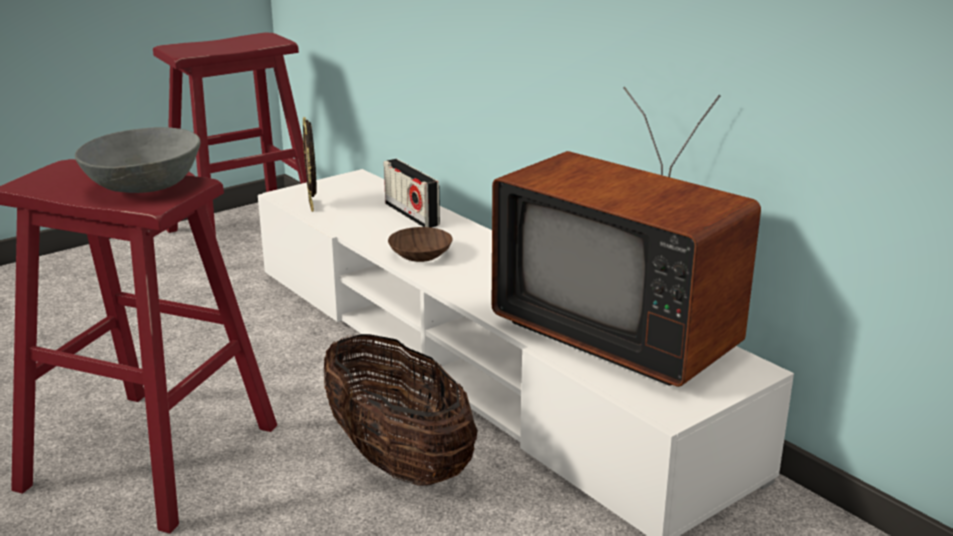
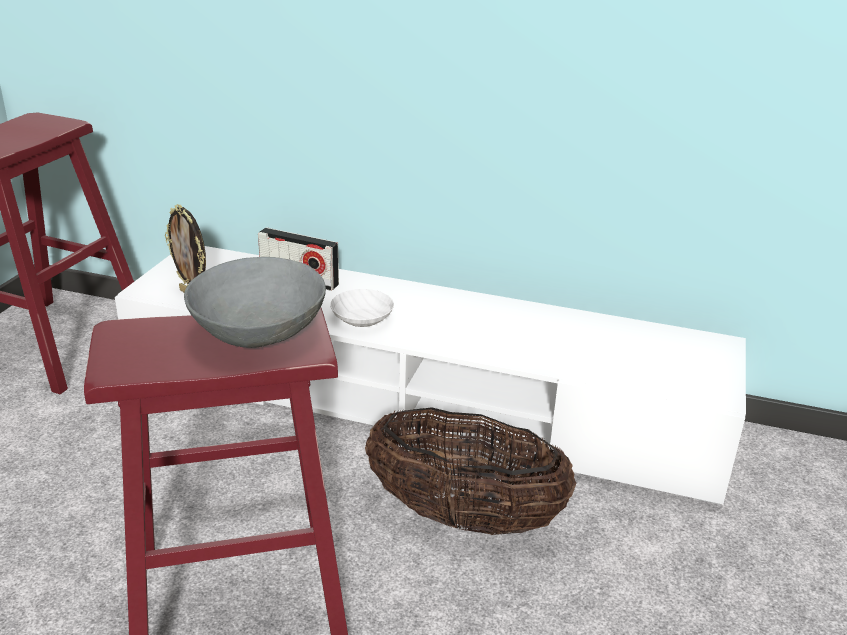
camera: 35 degrees left, 5 degrees up
brown bowl [388,227,453,262] -> white bowl [330,289,394,327]
television [492,87,761,387] -> none

